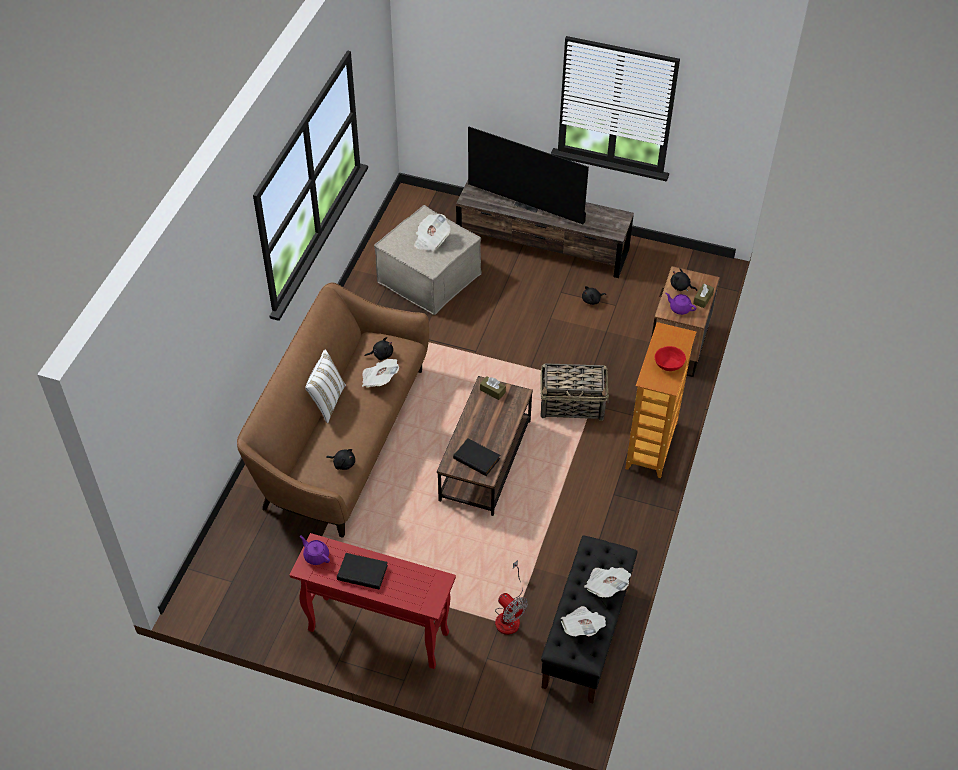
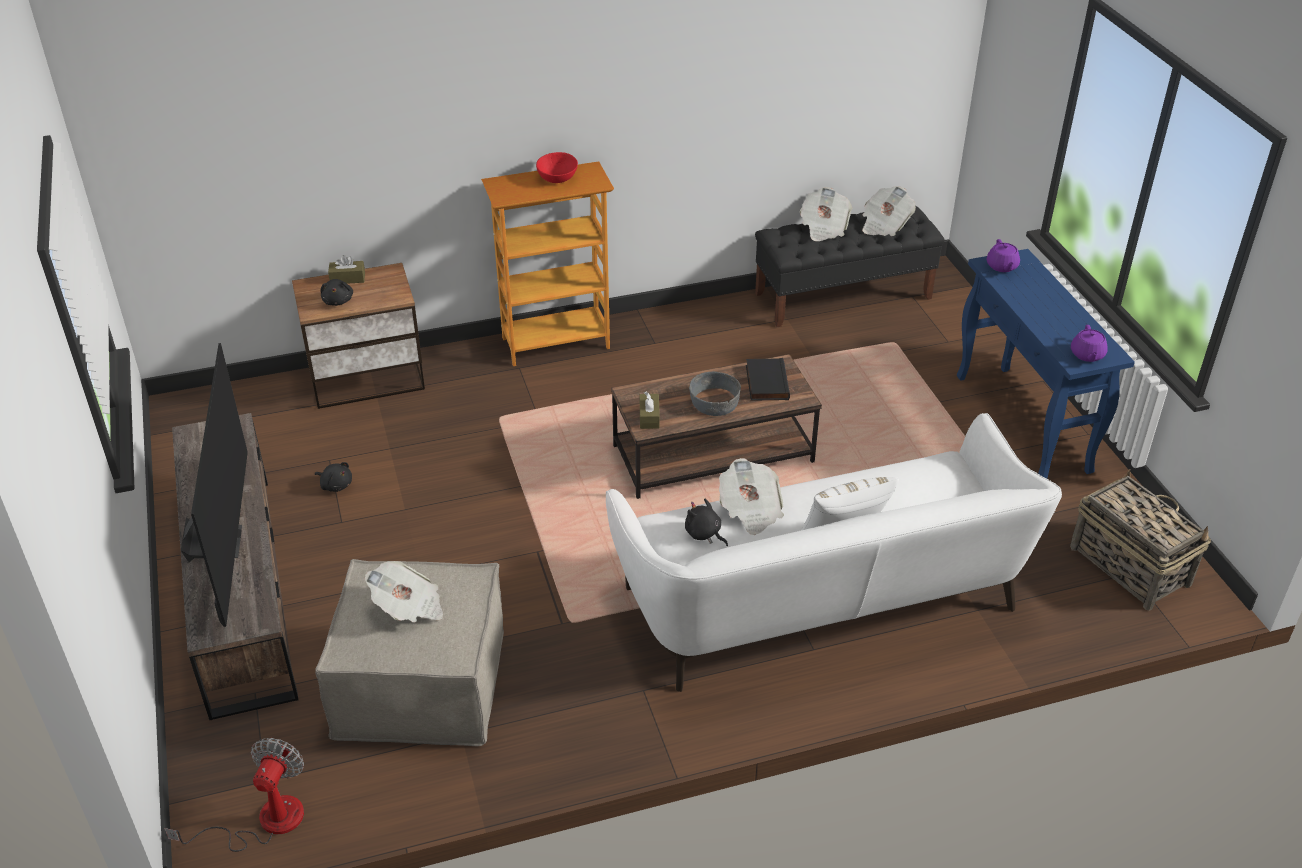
camera: 125 degrees left, 10 degrees down
brown sofa [237,283,429,537] -> white sofa [606,413,1062,692]
red console table [290,533,456,669] -> blue console table [957,249,1135,479]
black plush toy [326,449,355,470] -> none
black book [337,553,388,590] -> none
fan [495,560,528,635] -> fan moved to [164,738,304,852]
basket [540,363,609,421] -> basket moved to [1070,469,1211,611]
purple teapot [665,293,696,315] -> purple teapot moved to [987,239,1020,272]
none -> grey bowl [689,372,741,416]

